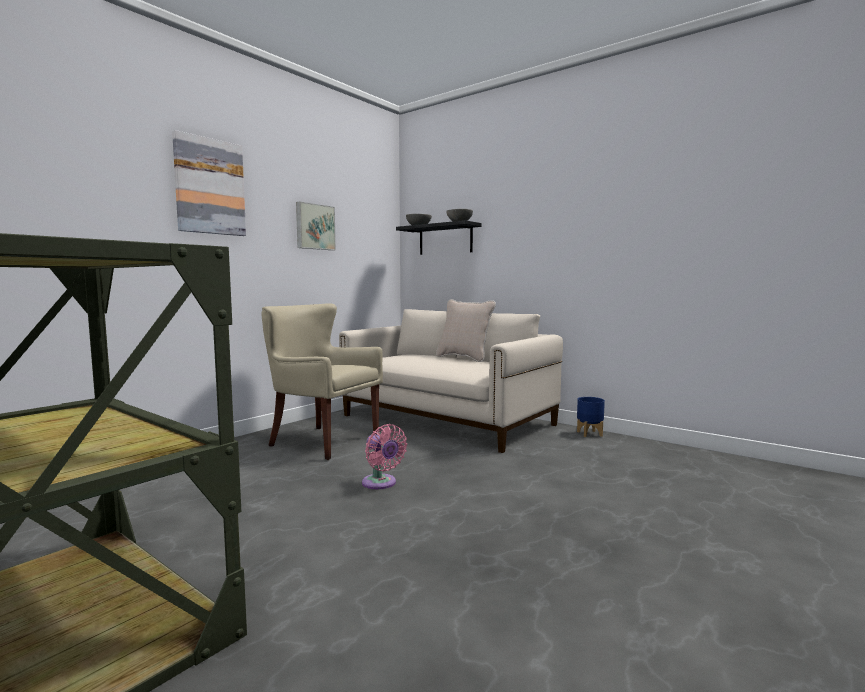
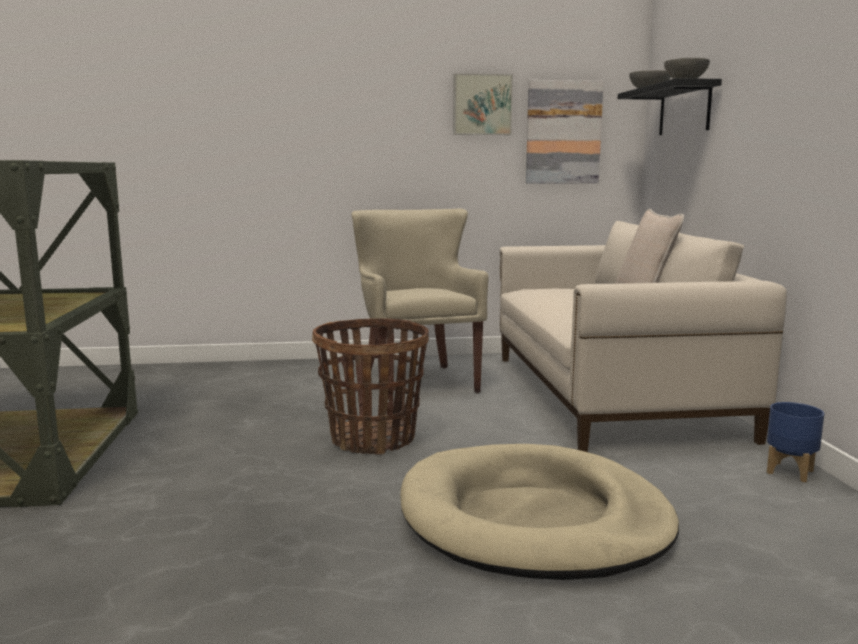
camera: 45 degrees right, 5 degrees up
picture [172,130,246,236] -> picture moved to [526,80,604,183]
pink fan [362,424,407,489] -> basket [312,318,429,454]
none -> beige dog bed [400,444,679,580]

